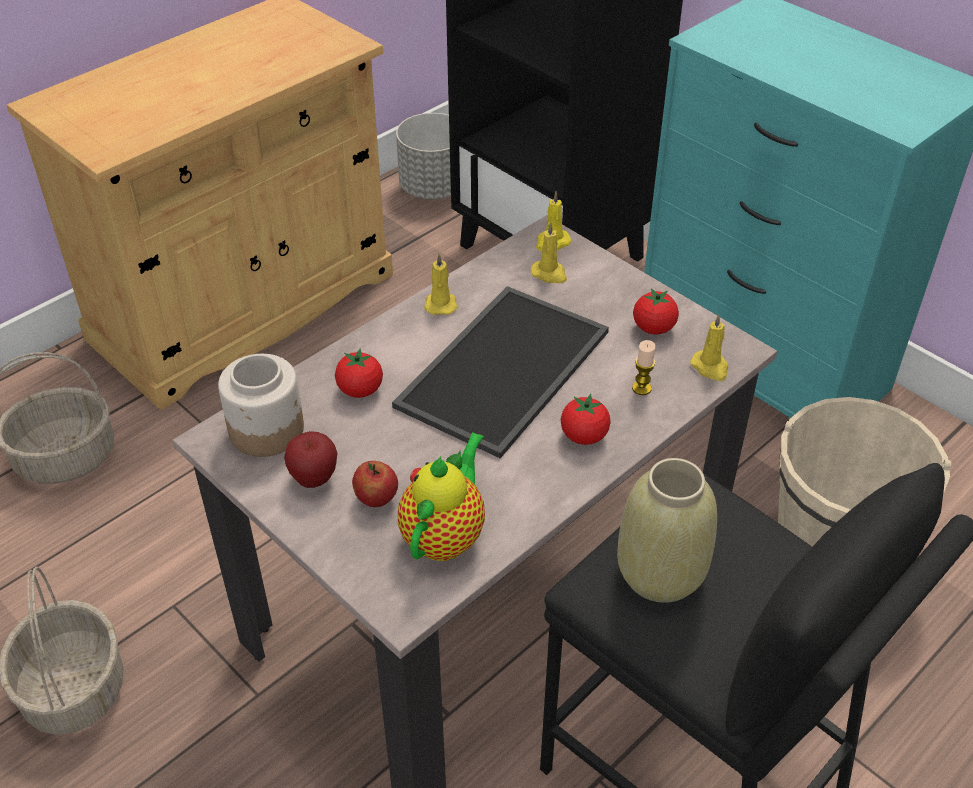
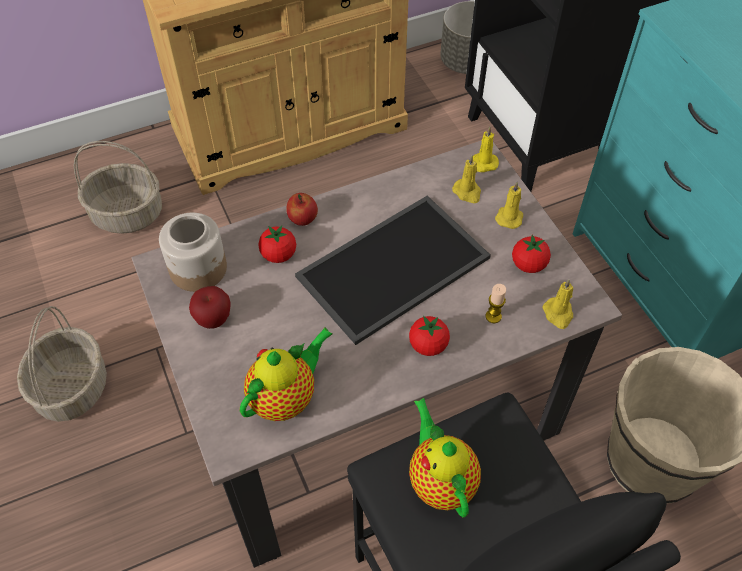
camera: 20 degrees right, 10 degrees up
apple [352,461,398,507] -> apple moved to [286,193,318,226]
yellow candle [424,253,457,315] -> yellow candle moved to [495,182,523,229]
beige vase [617,458,717,603] -> teapot [409,398,481,518]

